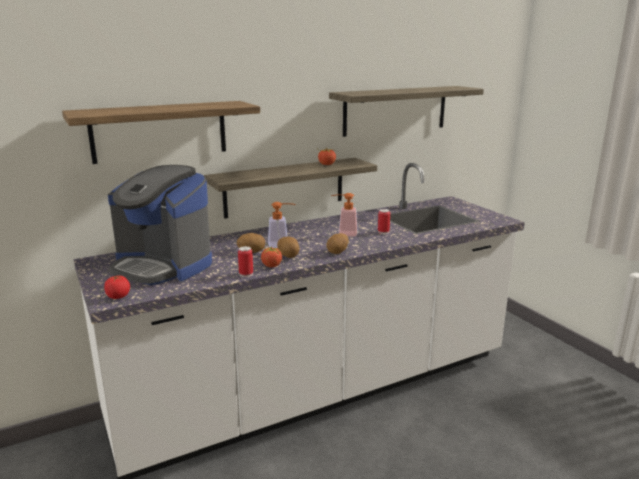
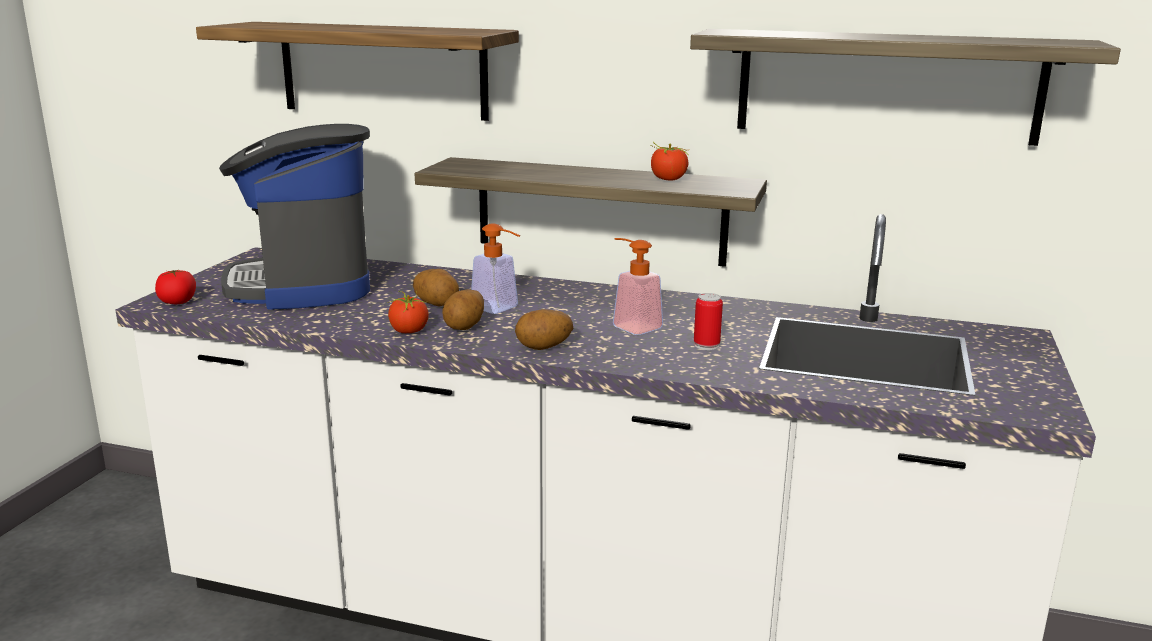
camera: 45 degrees right, 0 degrees up
can [238,246,253,277] -> none

